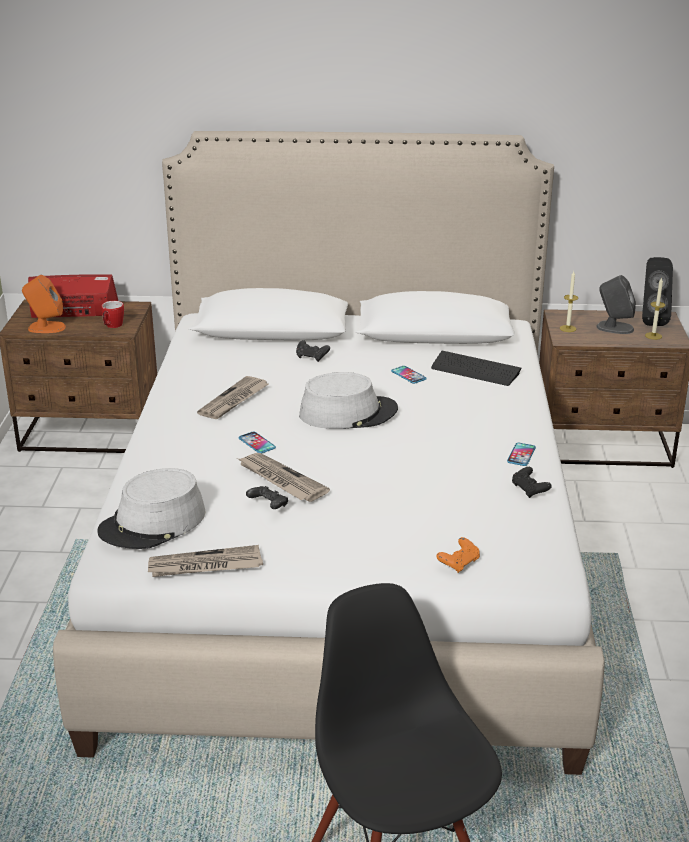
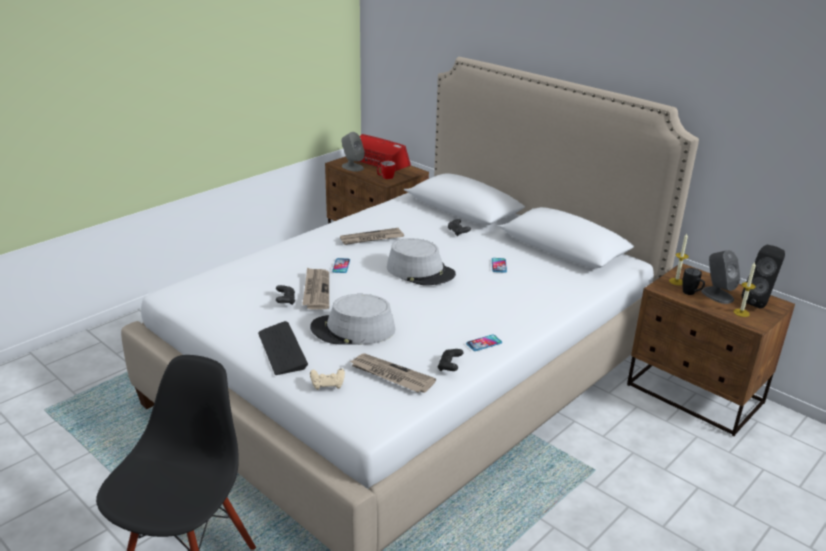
camera: 40 degrees right, 0 degrees up
orange speaker [22,275,66,333] -> grey speaker [341,132,365,172]
grey hat [98,468,205,549] -> grey hat moved to [310,294,395,345]
newspaper [148,545,263,577] -> newspaper moved to [349,354,436,393]
keyboard [431,351,521,386] -> keyboard moved to [258,321,308,375]
orange game controller [436,537,480,573] -> beige game controller [310,368,345,390]
none -> black mug [683,268,705,295]

